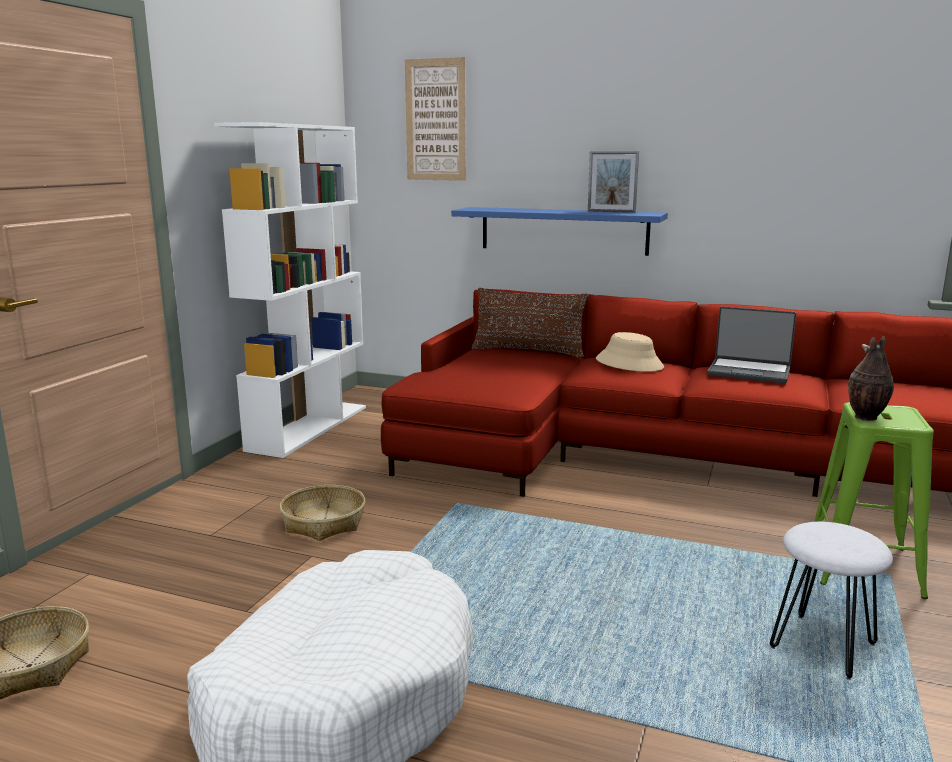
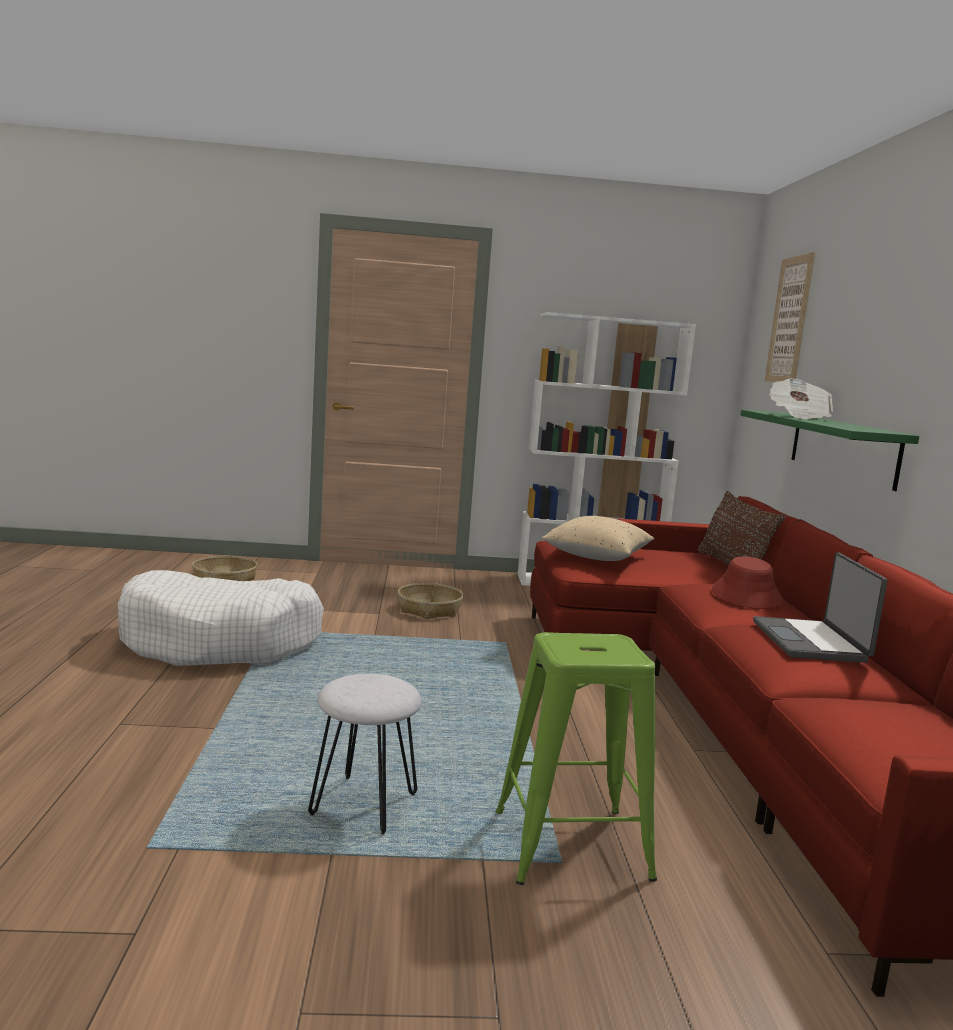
camera: 65 degrees right, 5 degrees down
blue shelf [451,207,668,256] -> green shelf [741,410,919,491]
picture frame [588,151,639,213] -> none
beige hat [596,332,664,372] -> red hat [712,556,783,609]
vase [848,336,894,421] -> none
none -> beige pillow [542,516,654,561]
none -> newspaper [769,378,833,419]

